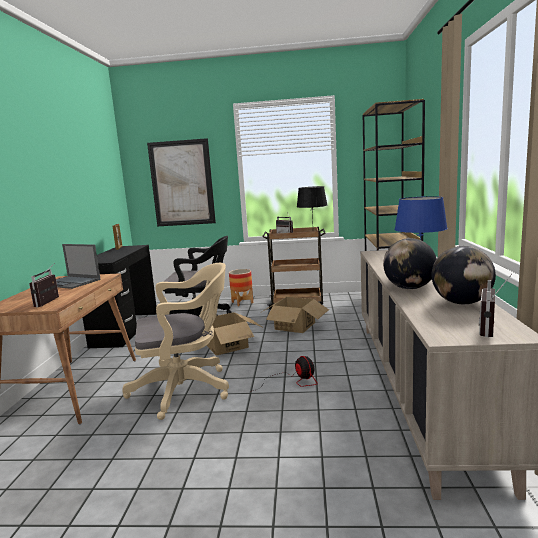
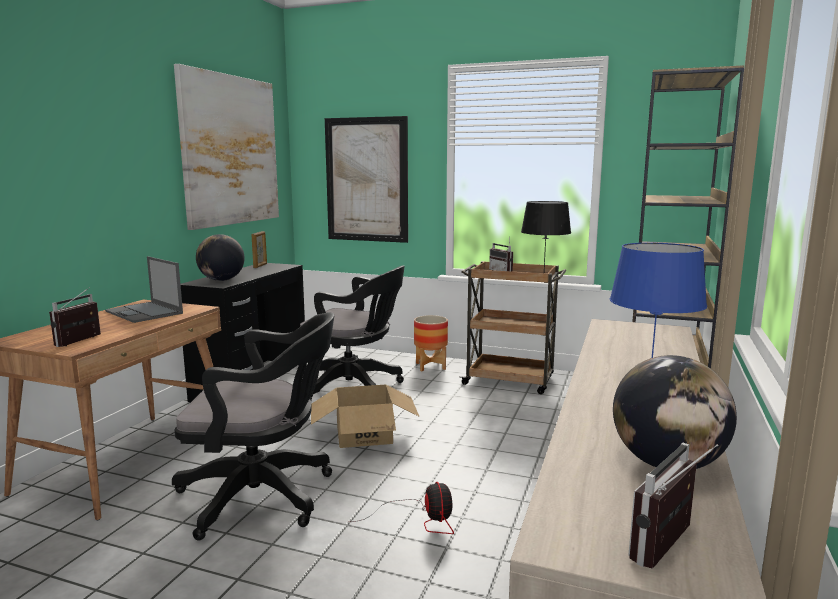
camera: 15 degrees right, 0 degrees up
beige office chair [122,263,229,420] -> black office chair [172,312,334,540]
cardboard box [260,297,329,333] -> none
globe [383,238,436,289] -> globe moved to [196,234,245,281]
none -> picture [174,64,279,230]

